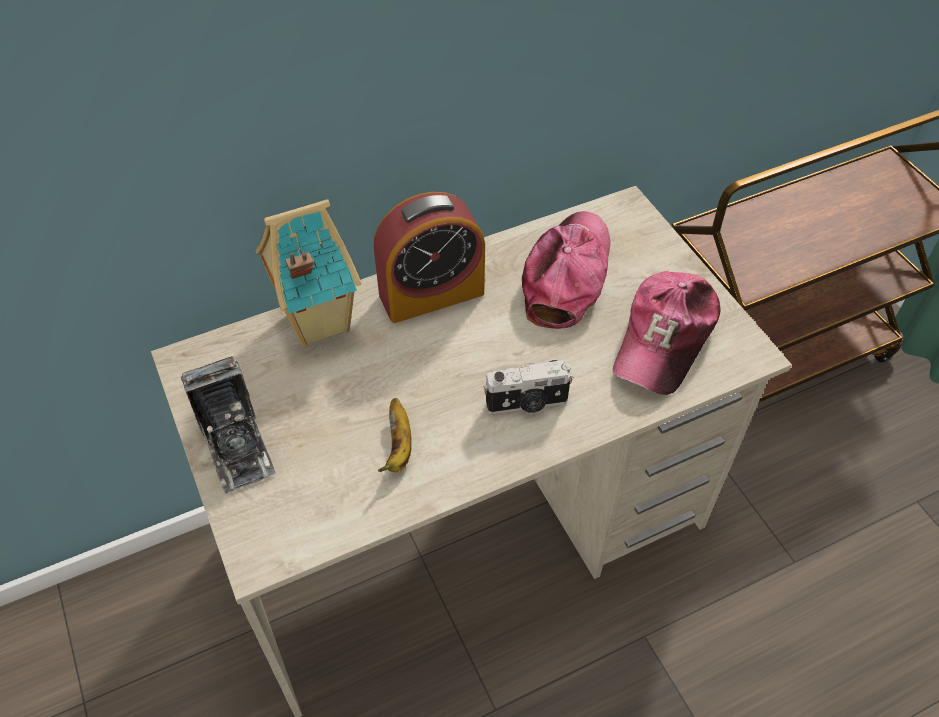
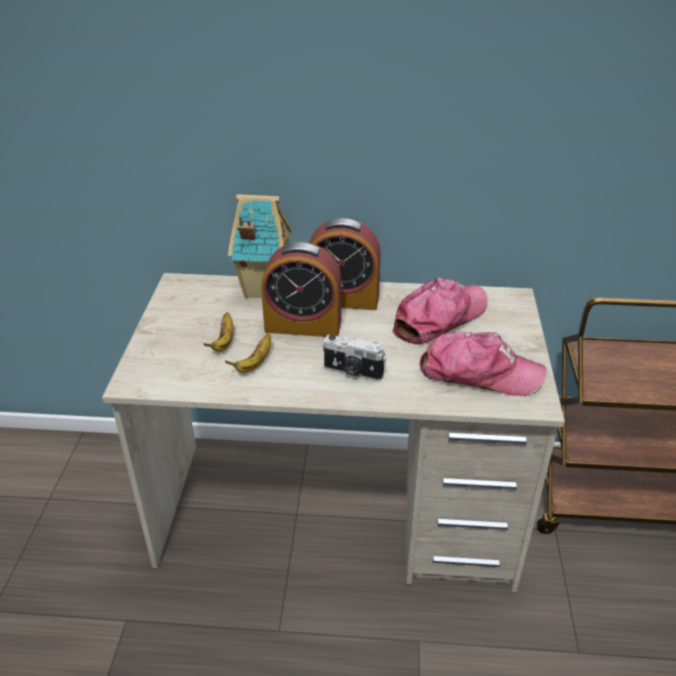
camera: 30 degrees right, 15 degrees down
camera [181,356,276,495] -> none
cap [613,271,720,395] -> cap turned 135 degrees counterclockwise [419,332,547,396]
none -> banana [204,312,234,352]
none -> alarm clock [261,242,341,337]

